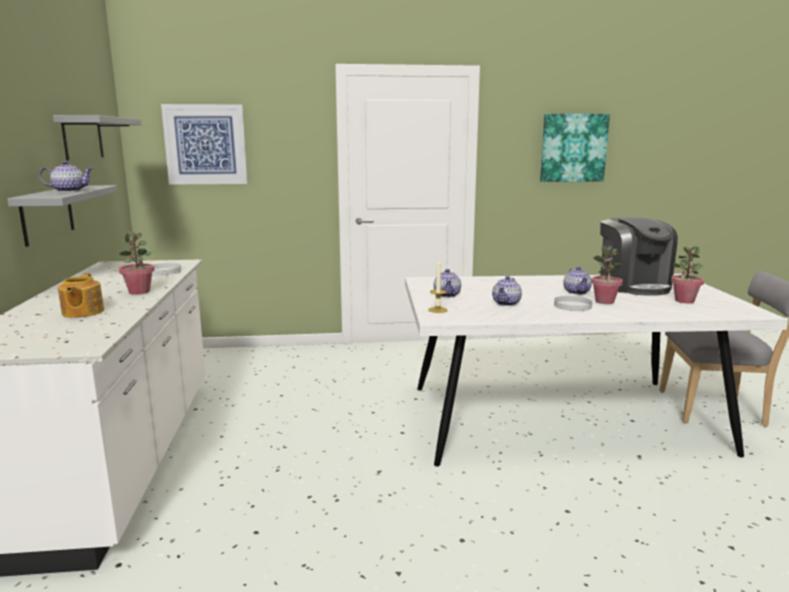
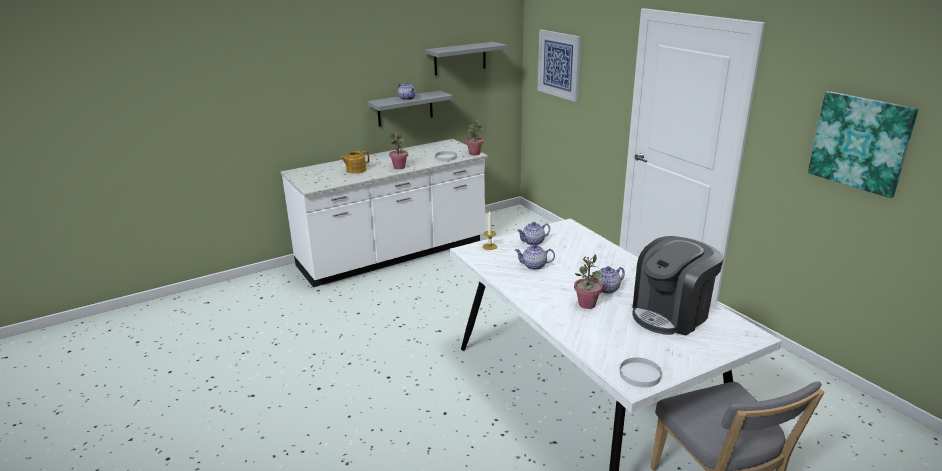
camera: 65 degrees right, 10 degrees up
white plate [554,296,592,311] -> white plate moved to [620,358,662,388]
potted plant [671,246,704,303] -> potted plant moved to [466,120,484,155]

